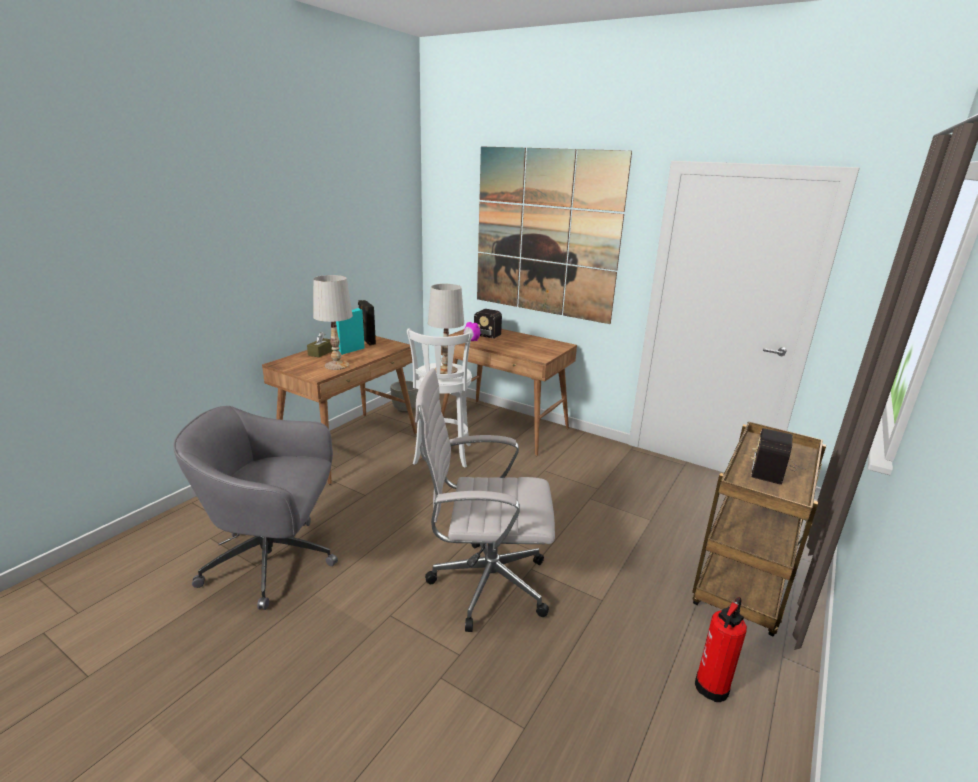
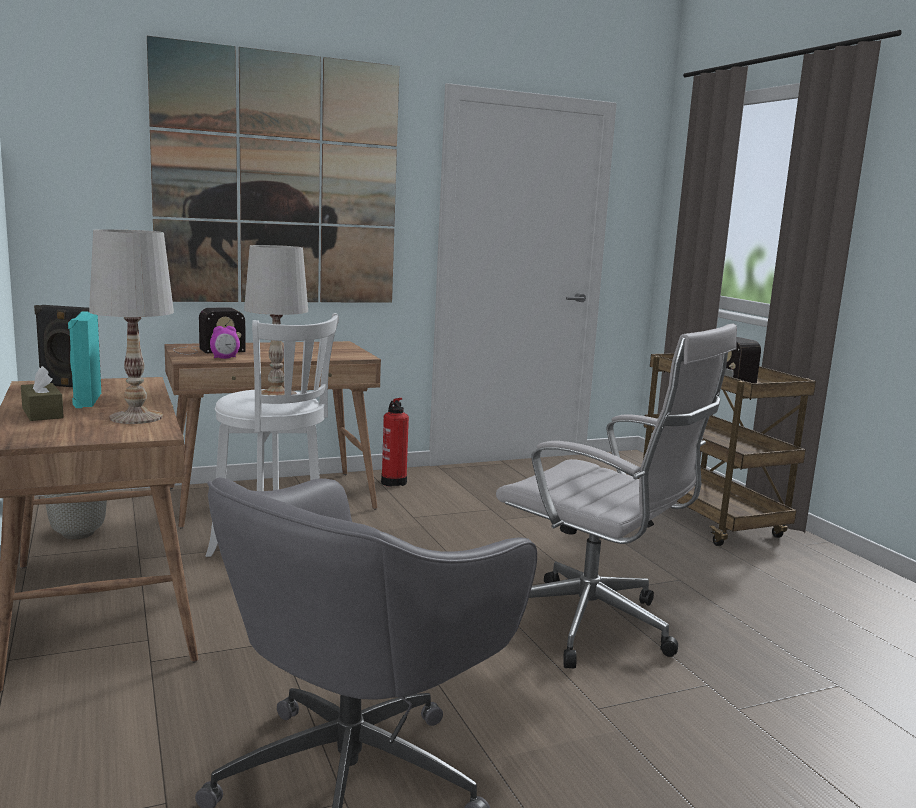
camera: 55 degrees left, 10 degrees down
white office chair [415,368,555,632] -> white office chair turned 90 degrees counterclockwise [496,324,737,669]
fire extinguisher [695,597,747,702] -> fire extinguisher moved to [381,398,409,487]

